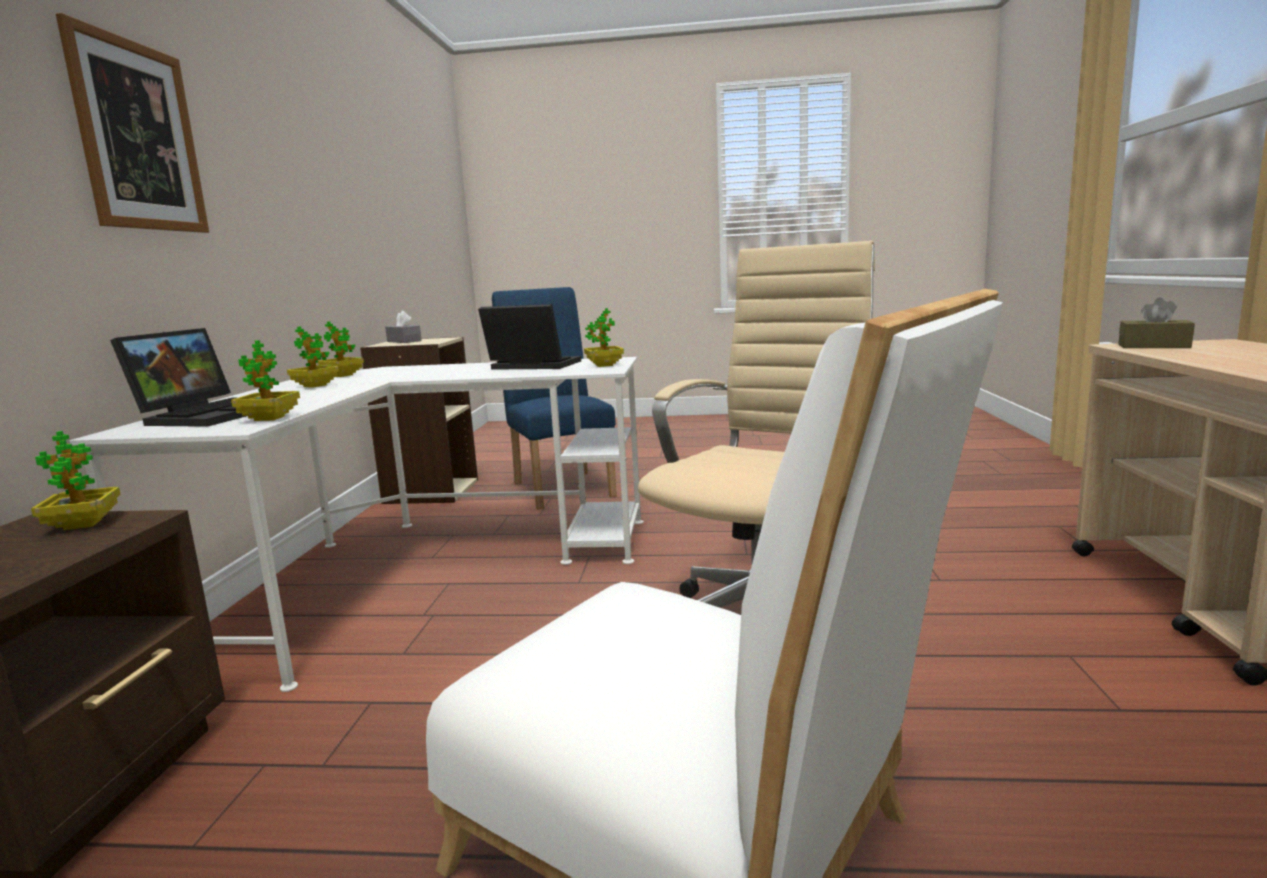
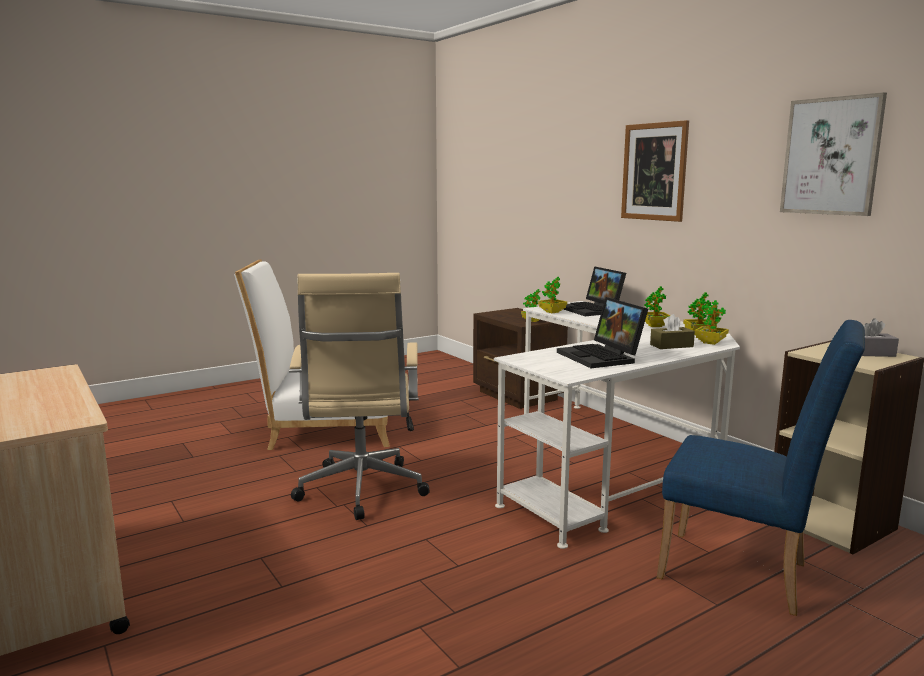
camera: 140 degrees right, 0 degrees up
laptop [478,304,581,370] -> laptop turned 90 degrees clockwise [557,297,648,368]
potted plant [584,308,624,367] -> potted plant moved to [694,300,729,345]
brown tissue box [1118,297,1195,348] -> brown tissue box moved to [650,314,695,349]
none -> picture [780,92,887,216]

